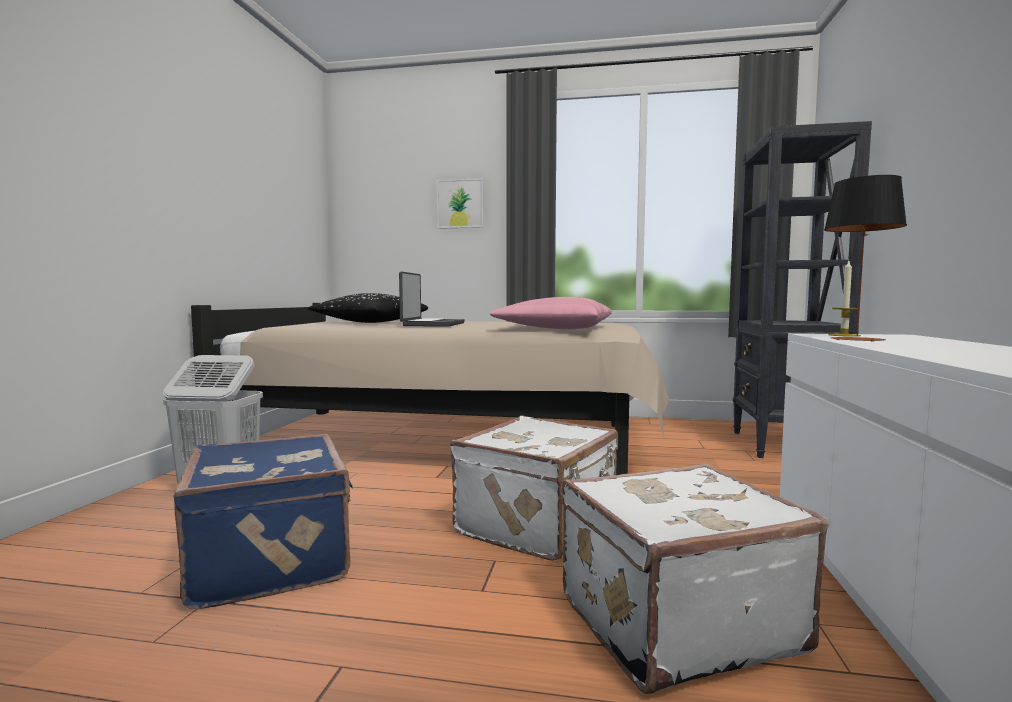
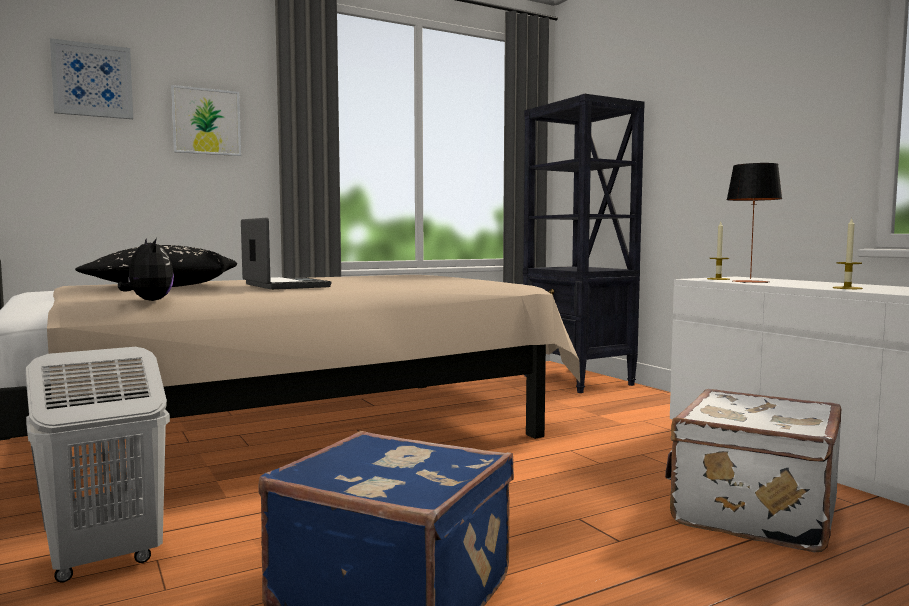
camera: 40 degrees left, 0 degrees up
white suitcase [450,416,618,561] -> none
pink pillow [490,297,612,329] -> none
none -> picture [50,38,133,119]
none -> plush toy [118,238,174,301]
none -> candle [833,218,863,289]

